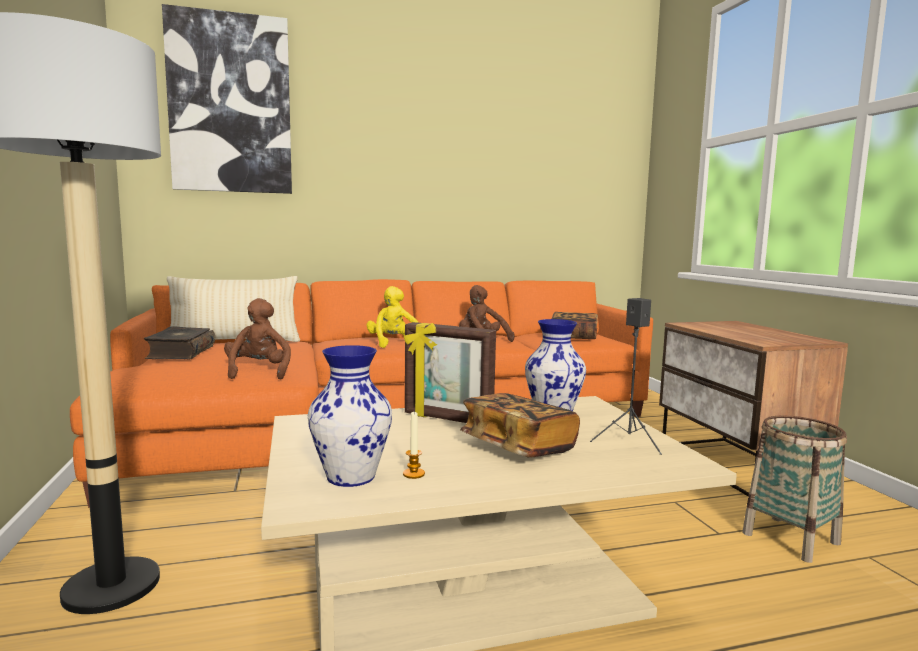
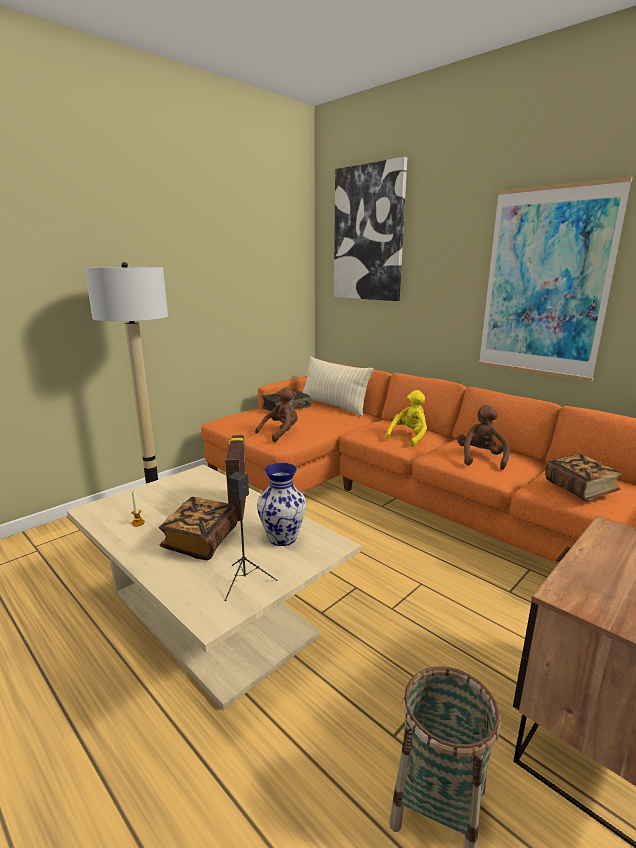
camera: 60 degrees right, 10 degrees up
vase [308,345,392,487] -> none
none -> picture [478,177,633,382]

